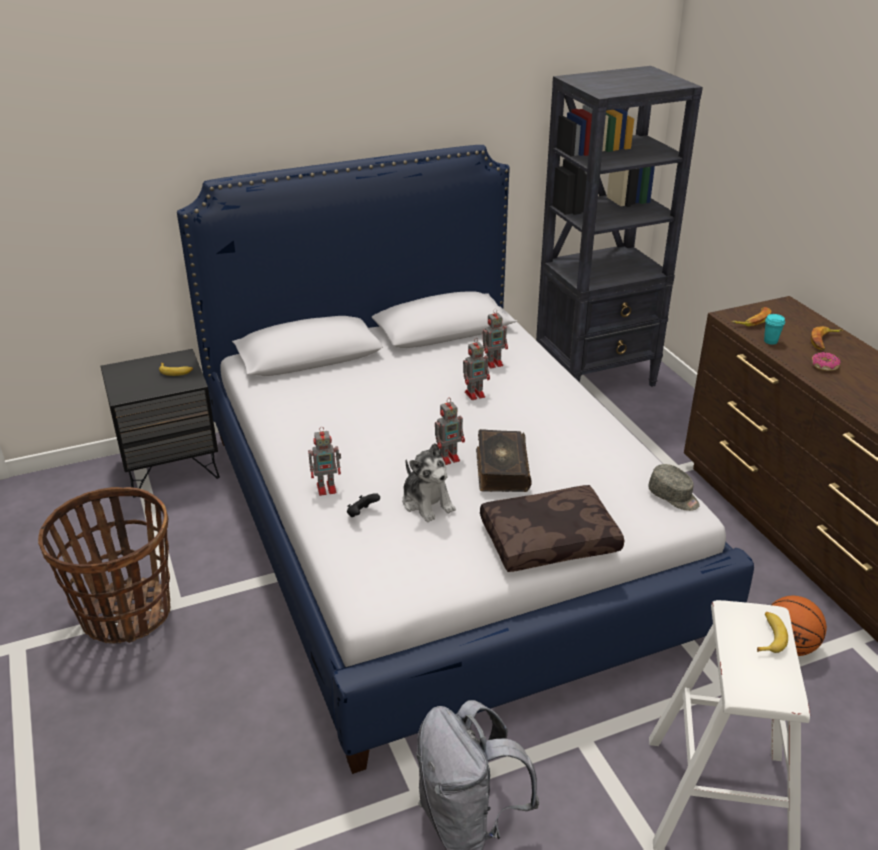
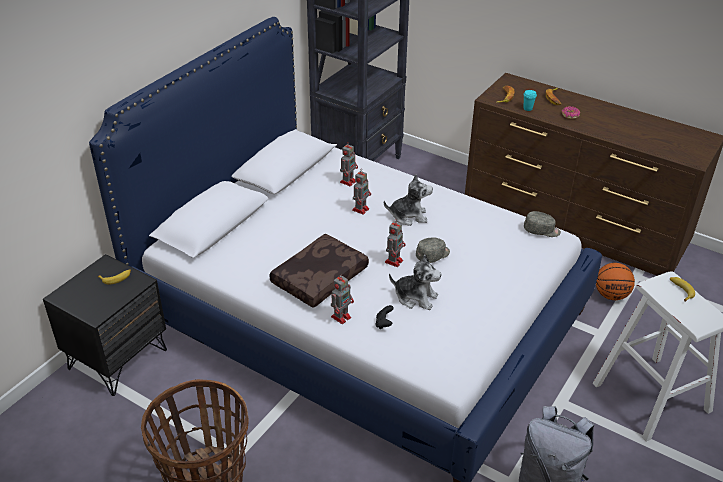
camera: 35 degrees left, 5 degrees up
book [476,429,532,492] -> grey cap [416,238,450,263]
brown pillow [480,485,624,572] -> brown pillow moved to [269,234,369,308]
none -> plush toy [384,174,433,226]

